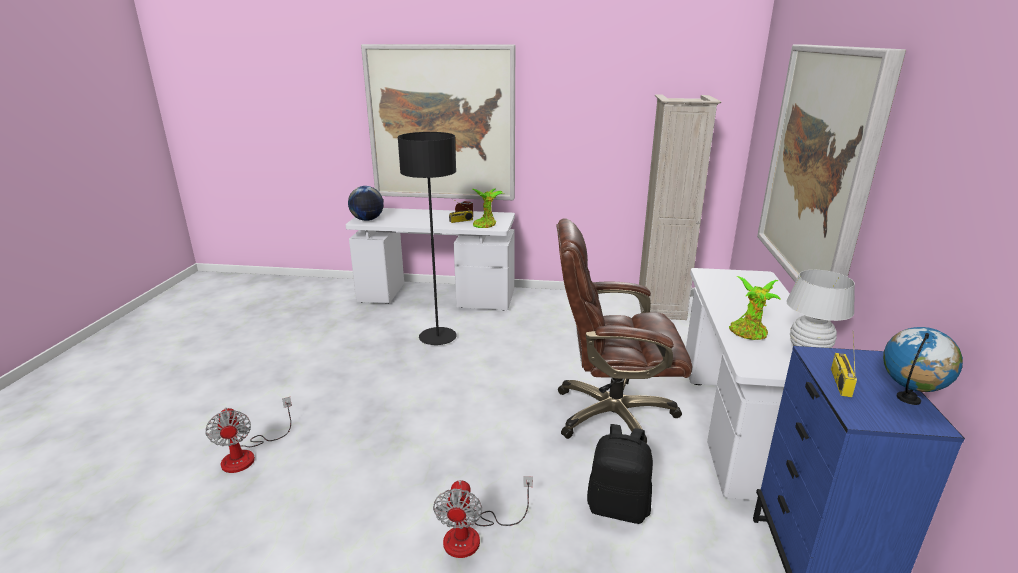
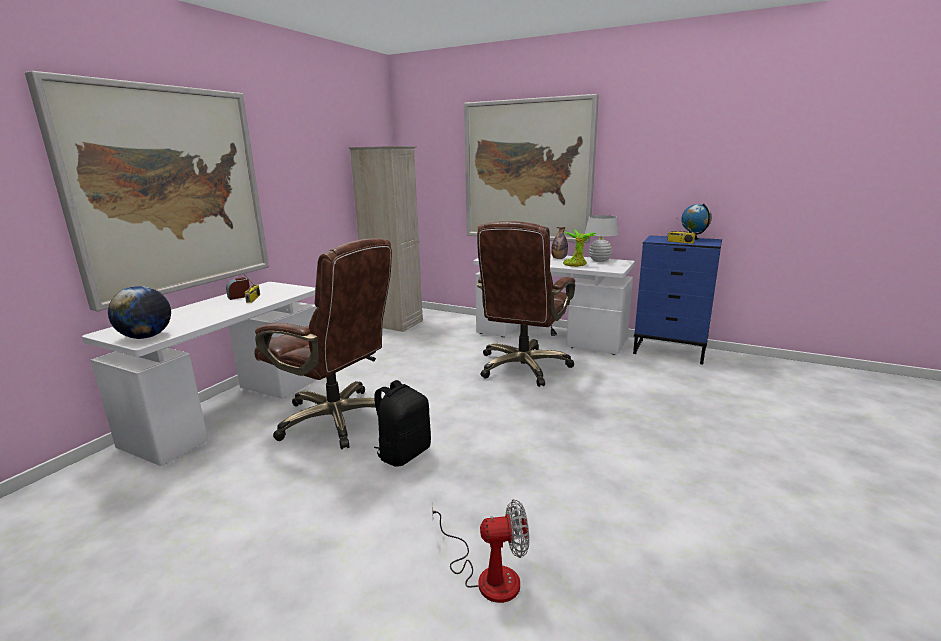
camera: 70 degrees left, 5 degrees down
black floor lamp [398,132,457,345] -> brown office chair [254,238,392,449]
fan [433,476,533,558] -> none
potted plant [473,189,504,228] -> none
black backpack [587,424,653,524] -> black backpack moved to [374,380,431,467]
none -> bottle [551,227,568,259]

